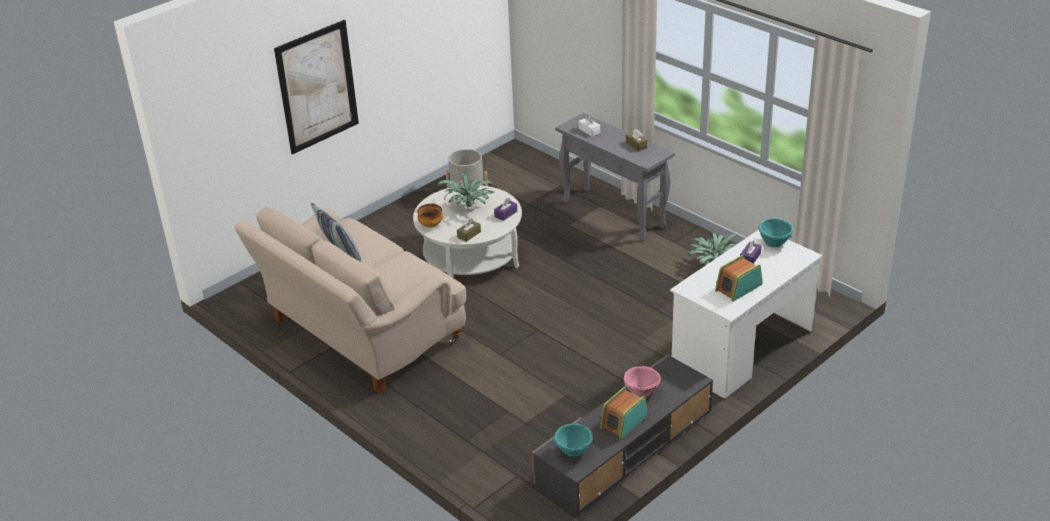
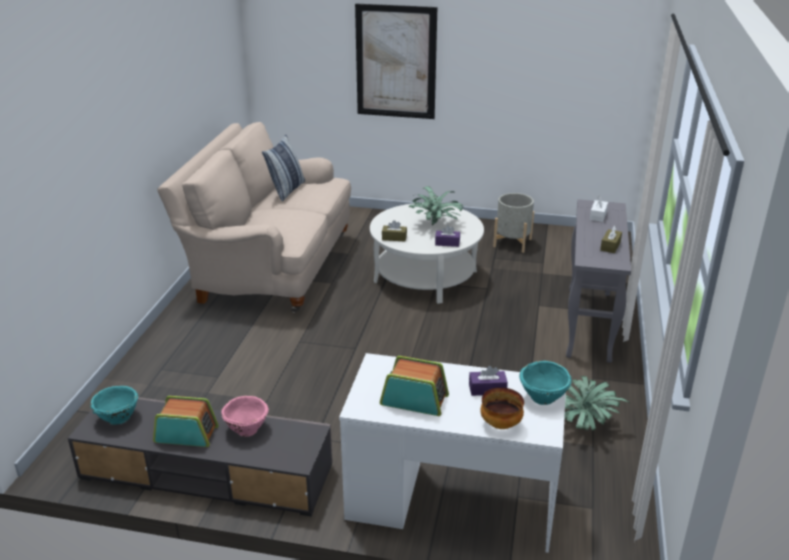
camera: 55 degrees right, 5 degrees down
bowl [417,204,443,227] -> bowl moved to [481,387,524,429]

